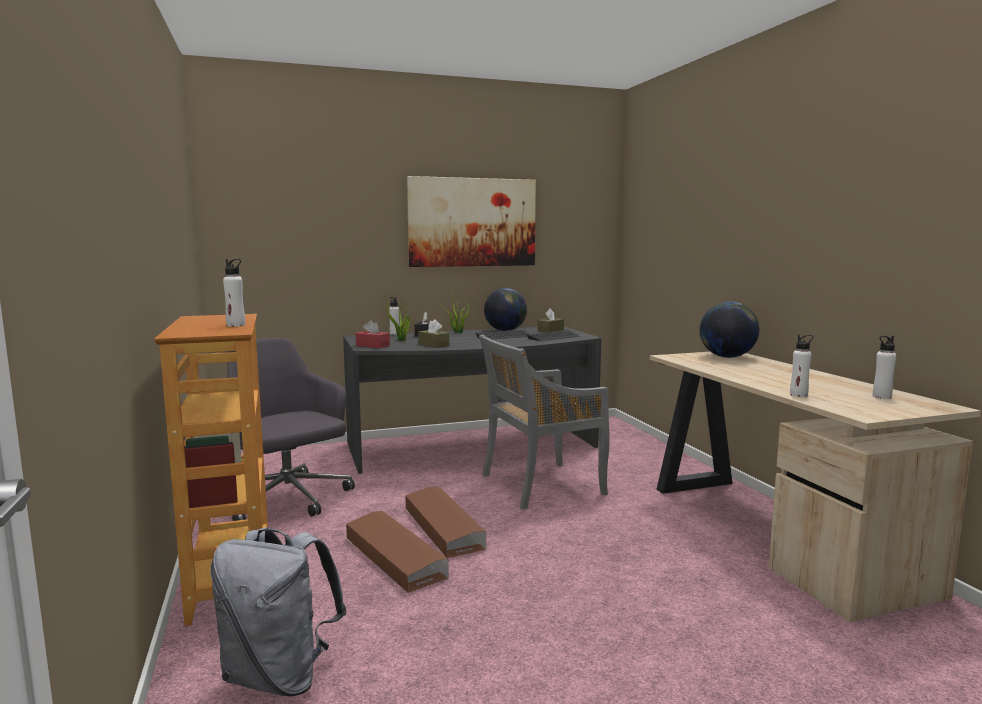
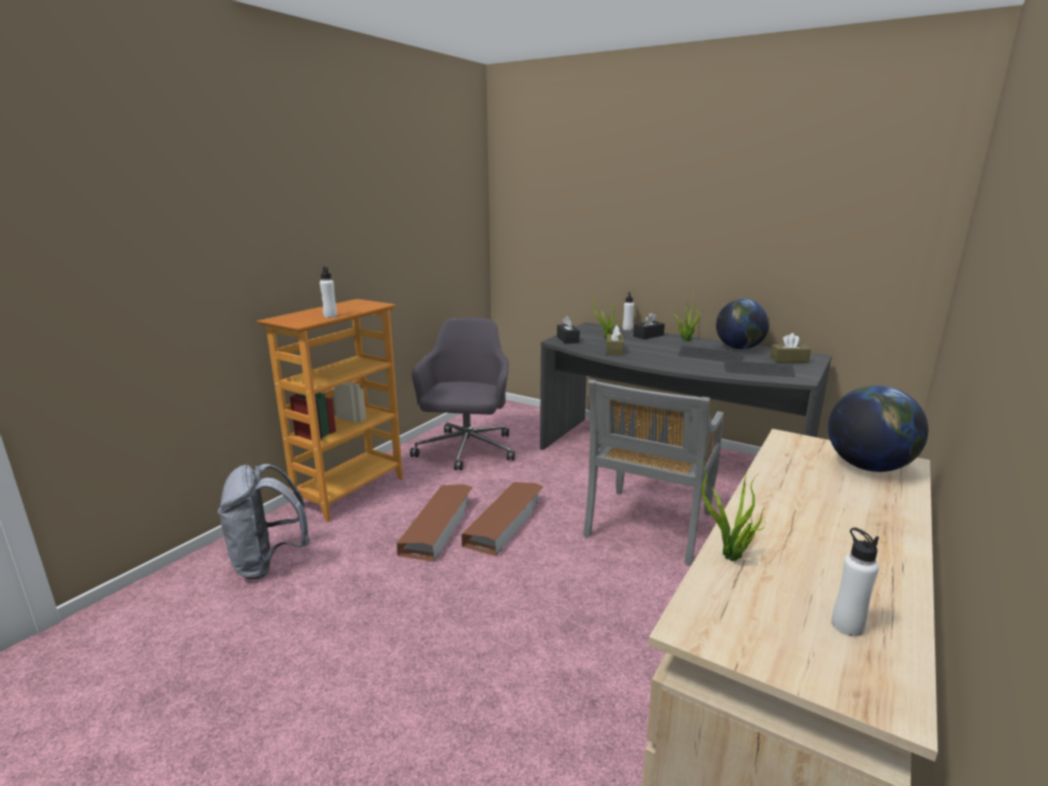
camera: 50 degrees right, 10 degrees up
red tissue box [356,320,390,348] -> black tissue box [557,316,580,344]
picture [407,176,536,267] -> none
grey chair [479,334,610,510] -> grey chair turned 90 degrees counterclockwise [583,379,724,565]
white bottle [790,334,814,397] -> potted plant [697,458,766,561]

